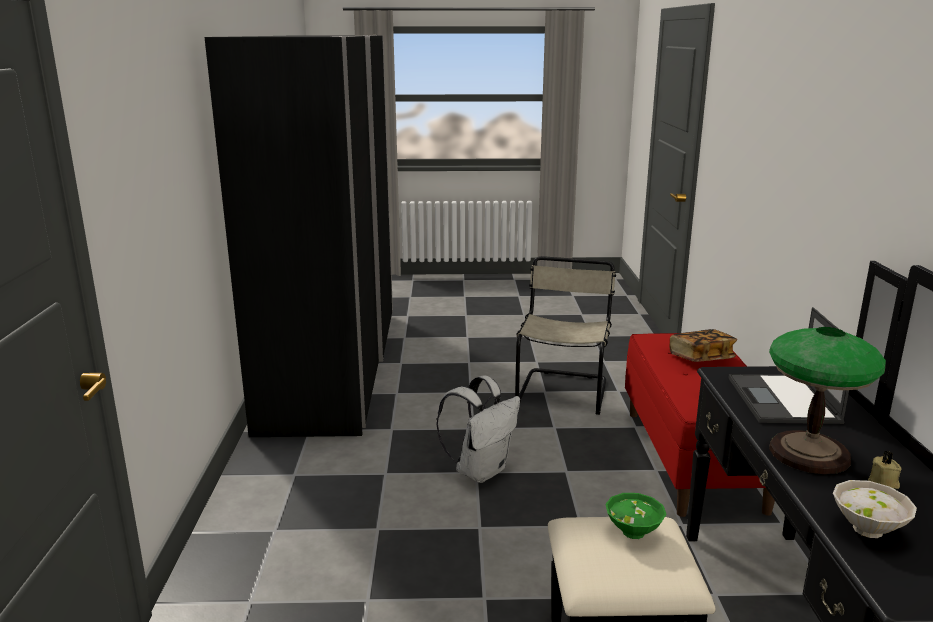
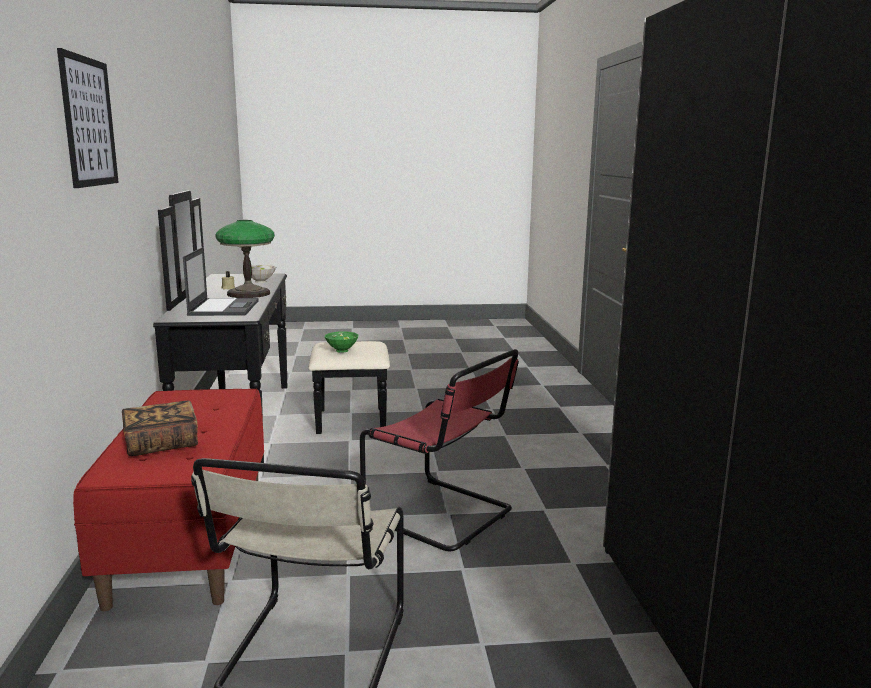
camera: 175 degrees right, 5 degrees down
white backpack [436,376,520,483] -> red chair [360,349,519,551]
none -> picture [57,48,119,188]

